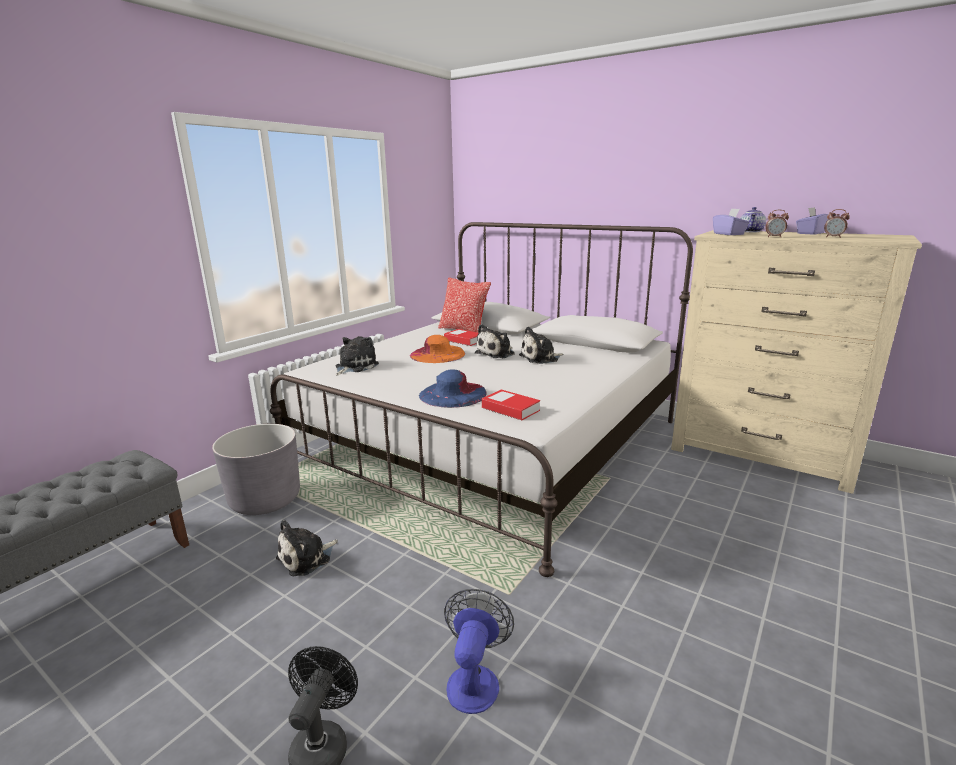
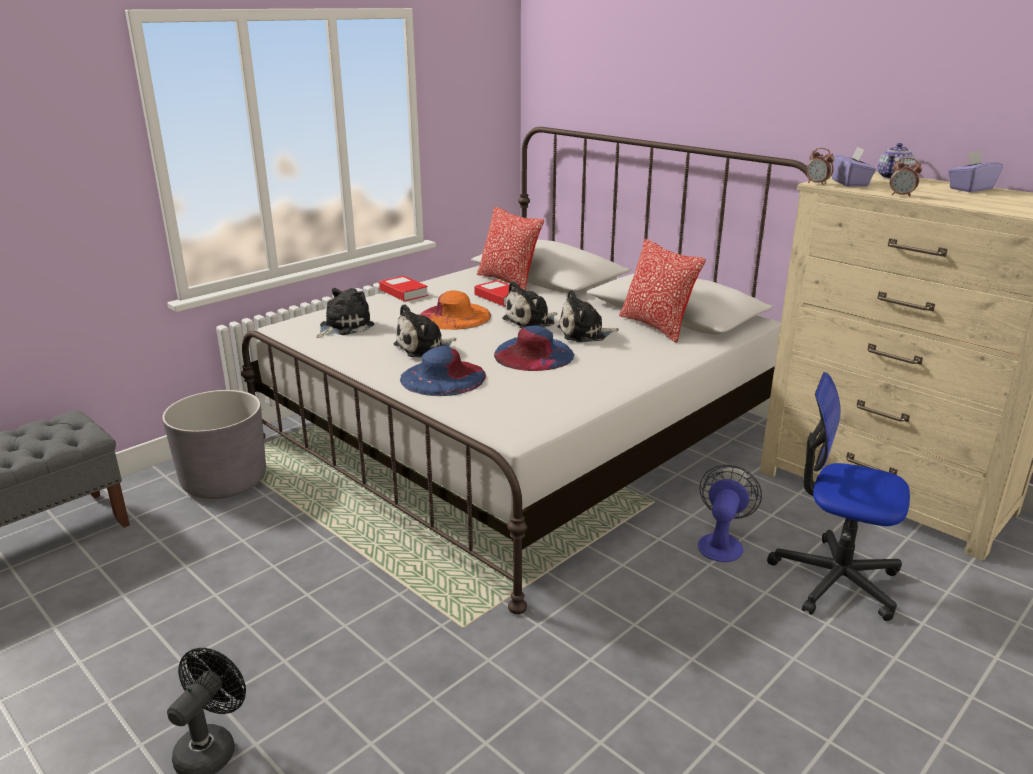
camera: 10 degrees right, 5 degrees up
plush toy [276,520,338,577] -> plush toy moved to [393,304,456,358]
fan [444,589,514,714] -> fan moved to [698,465,762,562]
book [482,390,540,420] -> book moved to [379,276,428,302]
alarm clock [824,209,850,238] -> alarm clock moved to [806,148,834,185]
none -> blue hat [494,325,574,371]
none -> pillow [619,239,706,343]
none -> office chair [767,372,910,621]

